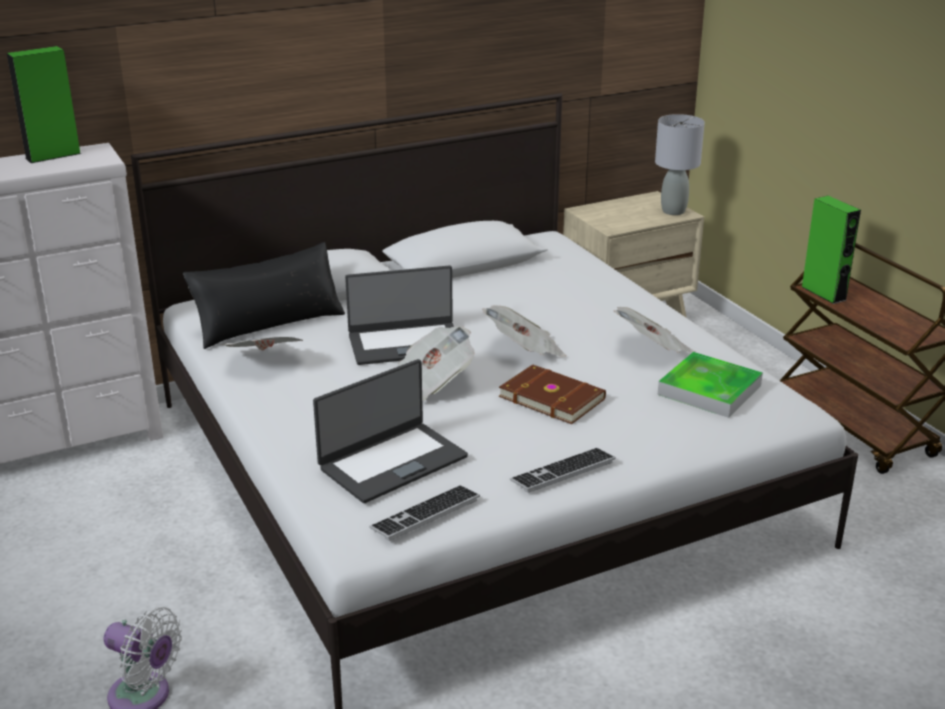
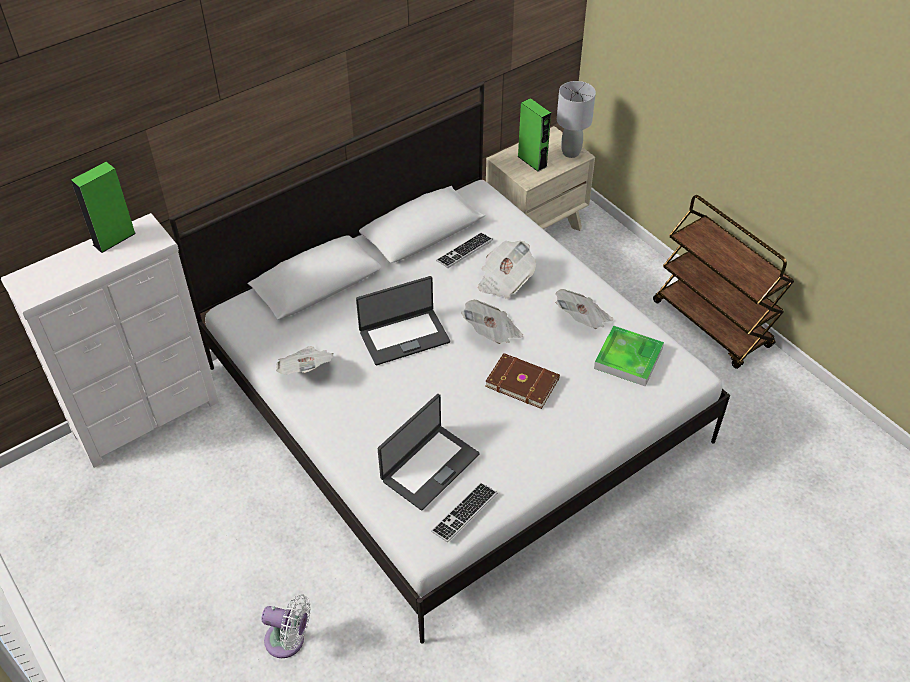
camera: 10 degrees left, 20 degrees up
black pillow [183,242,345,349] -> none
newspaper [398,326,475,401] -> newspaper moved to [478,241,536,298]
keyboard [510,448,616,493] -> keyboard moved to [436,233,493,268]
green speaker [802,196,861,304] -> green speaker moved to [517,98,551,172]

